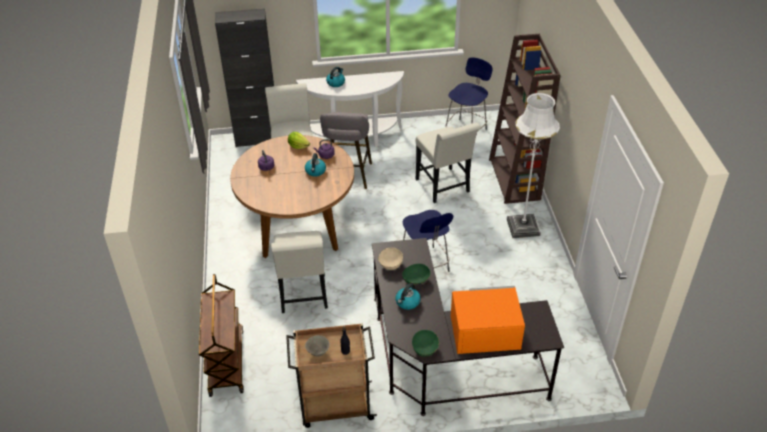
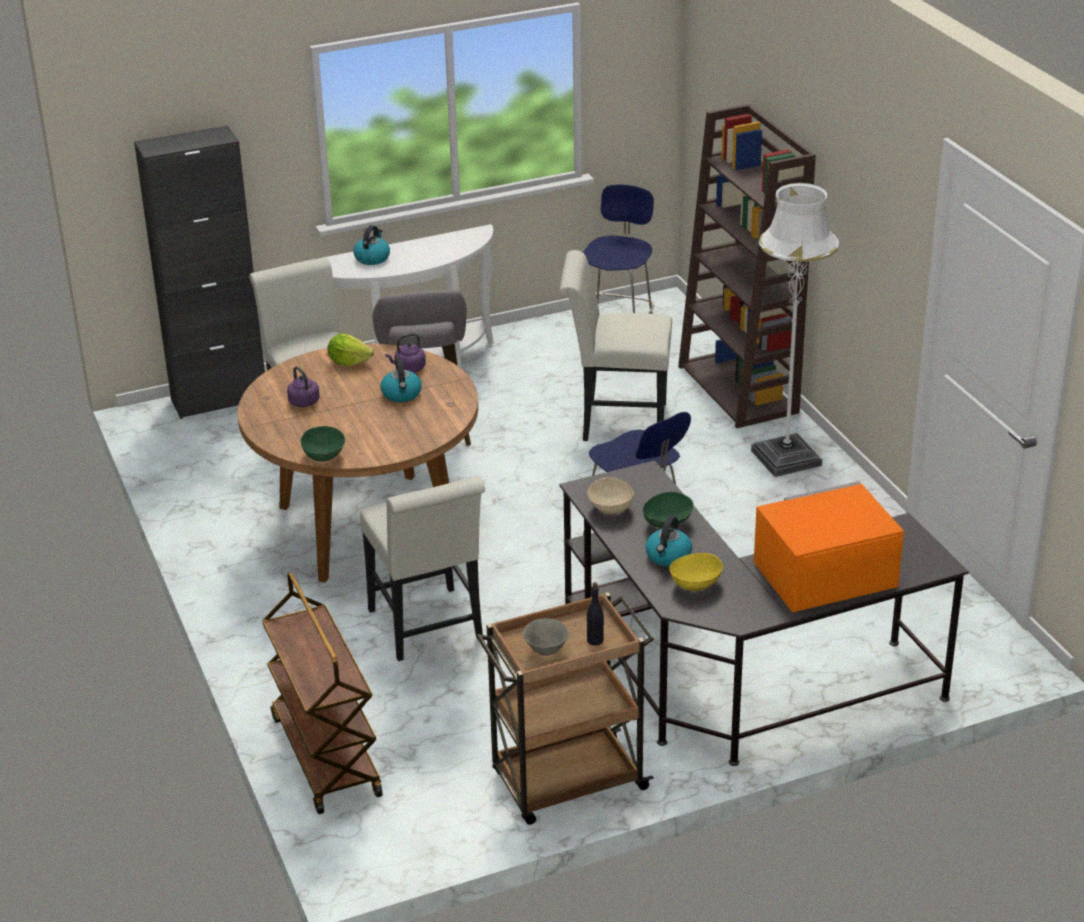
camera: 15 degrees left, 10 degrees down
green bowl [412,330,439,357] -> green bowl moved to [301,426,345,462]
white chair [416,122,481,203] -> white chair turned 135 degrees clockwise [560,250,672,441]
none -> yellow bowl [669,553,723,591]

